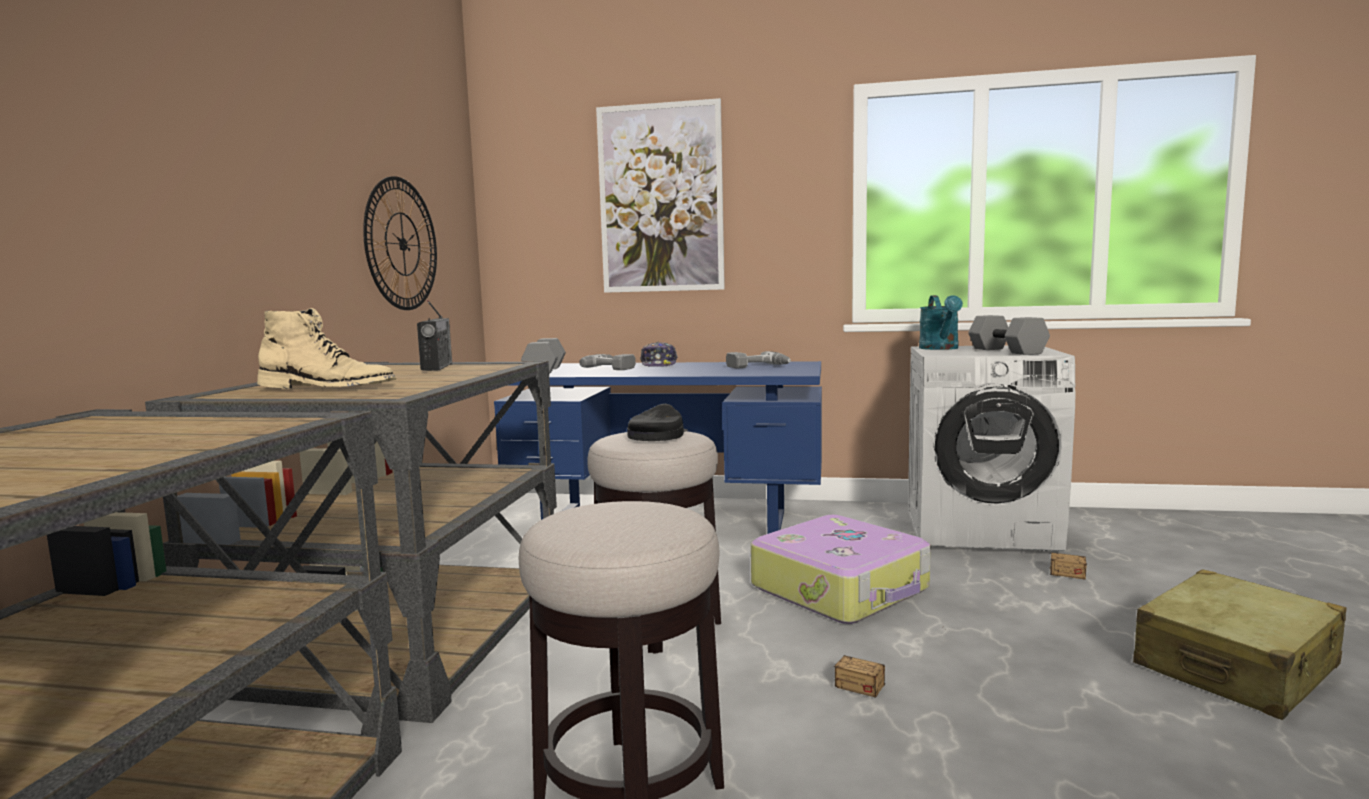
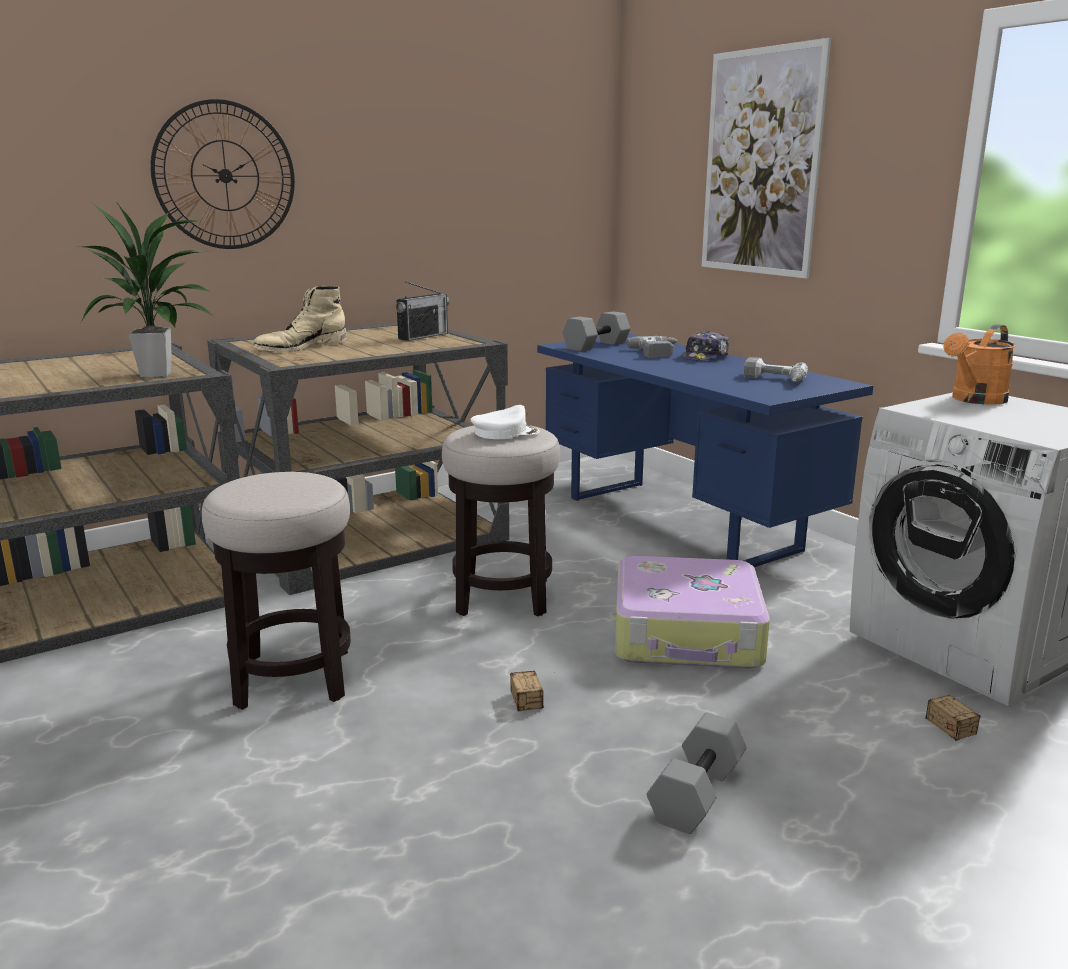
camera: 45 degrees right, 10 degrees up
beige boot [257,308,396,389] -> beige boot turned 90 degrees clockwise [252,286,347,352]
wall clock [363,176,437,310] -> wall clock moved to [150,99,295,249]
black cap [627,404,688,441] -> white cap [470,405,540,439]
turquoise watering can [919,295,963,350] -> orange watering can [943,324,1016,405]
grey dumbbell [968,315,1050,355] -> grey dumbbell moved to [646,713,747,834]
beige suitcase [1133,569,1347,720] -> none
none -> potted plant [81,203,215,378]

